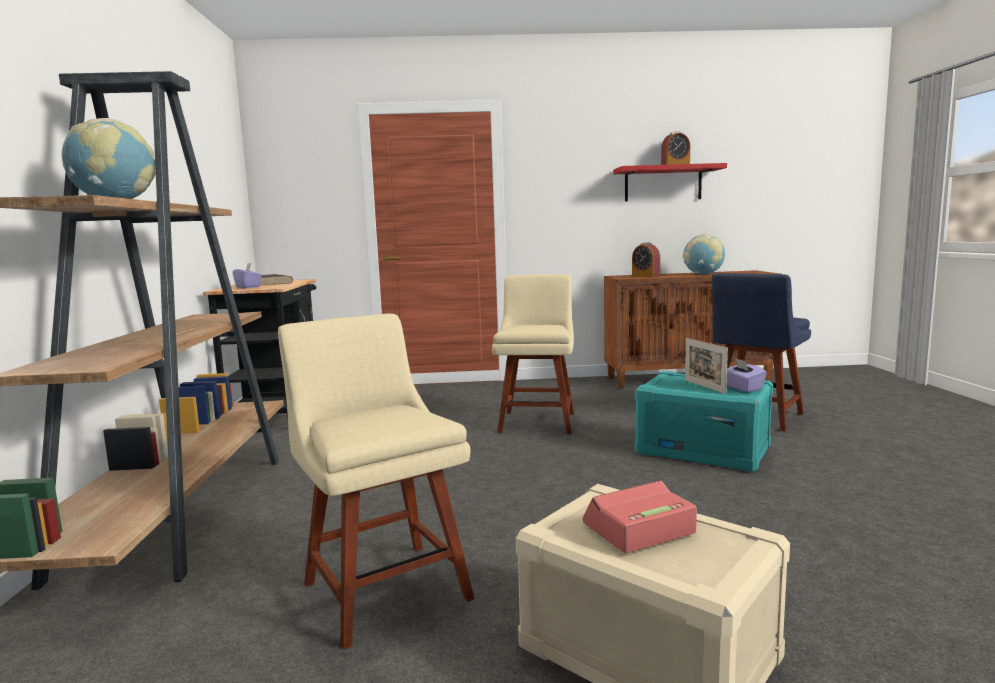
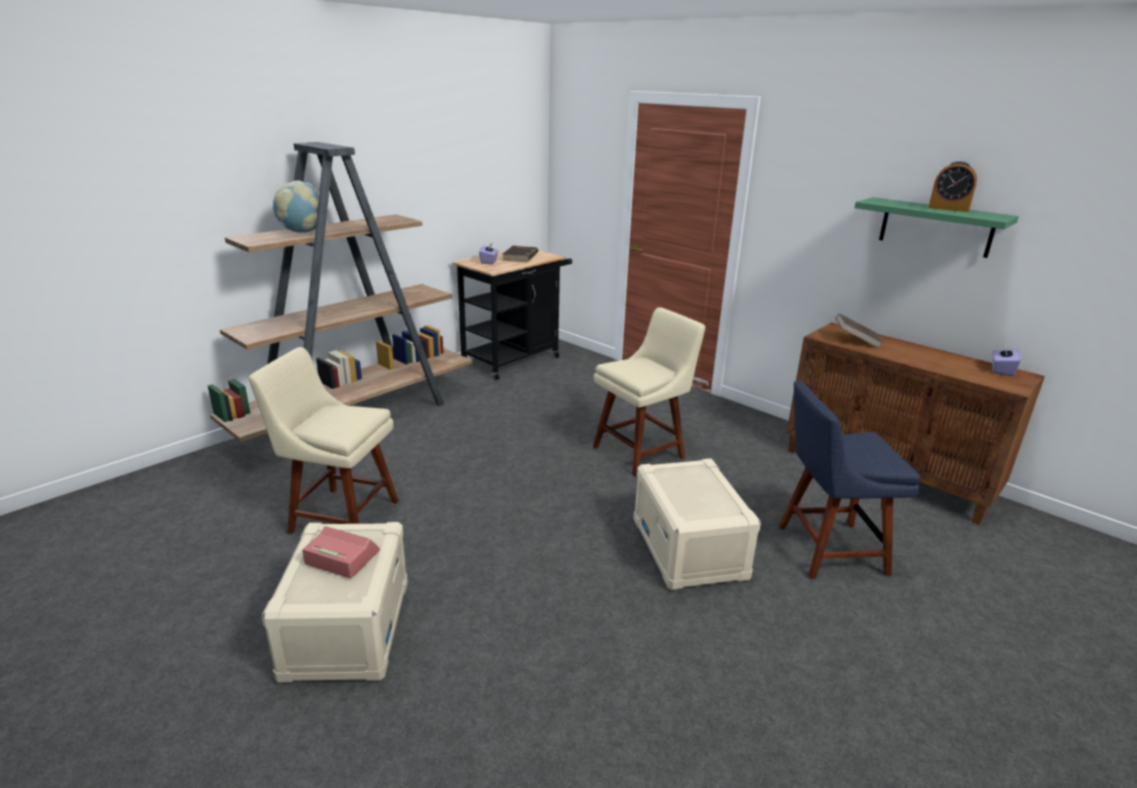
camera: 45 degrees right, 15 degrees up
beige chair [278,313,475,650] -> beige chair turned 90 degrees counterclockwise [249,347,398,534]
red shelf [613,163,727,202] -> green shelf [854,197,1019,258]
alarm clock [632,242,660,278] -> brown book [836,313,883,348]
turquoise storage box [635,371,773,473] -> beige storage box [633,458,761,590]
globe [683,234,725,275] -> none
picture frame [685,338,728,394] -> none
purple tissue box [727,358,767,392] -> purple tissue box moved to [992,346,1021,376]

